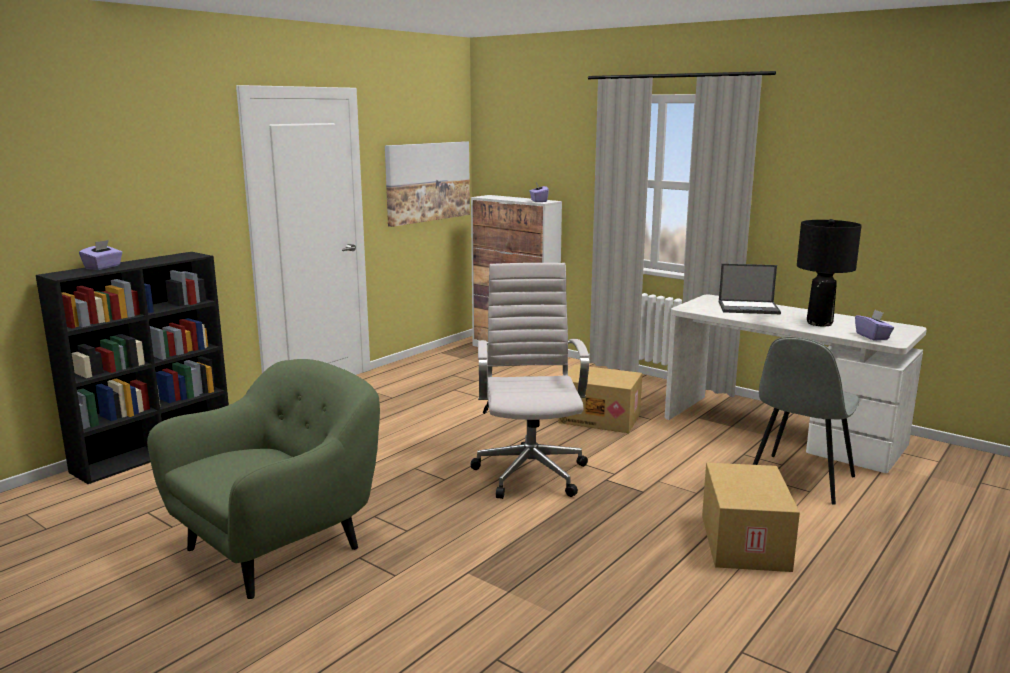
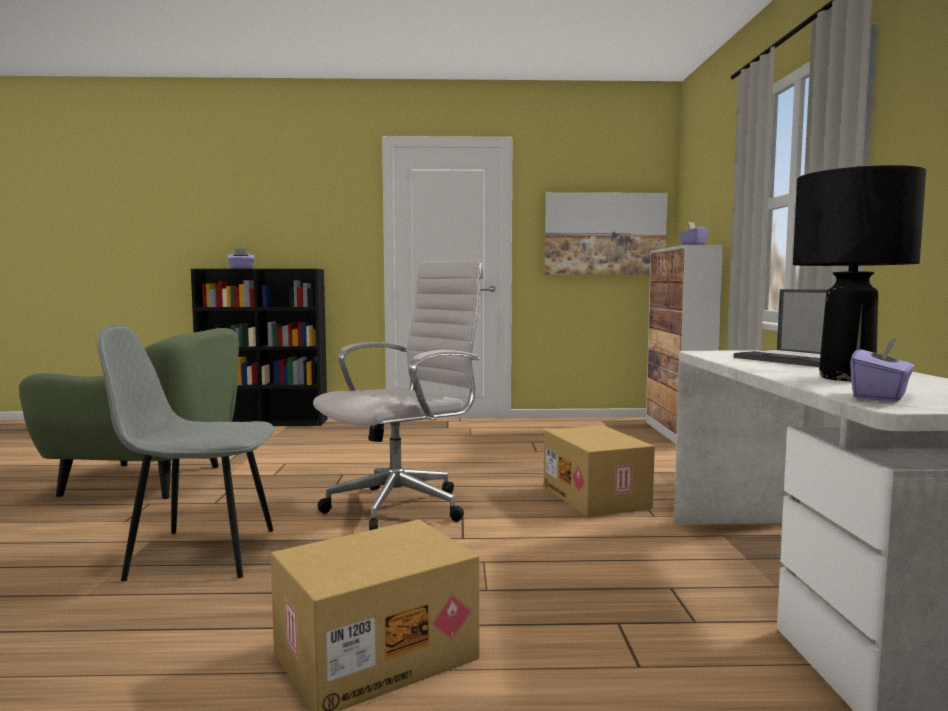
camera: 50 degrees right, 10 degrees down
grey chair [753,337,860,505] -> grey chair moved to [97,324,275,581]

